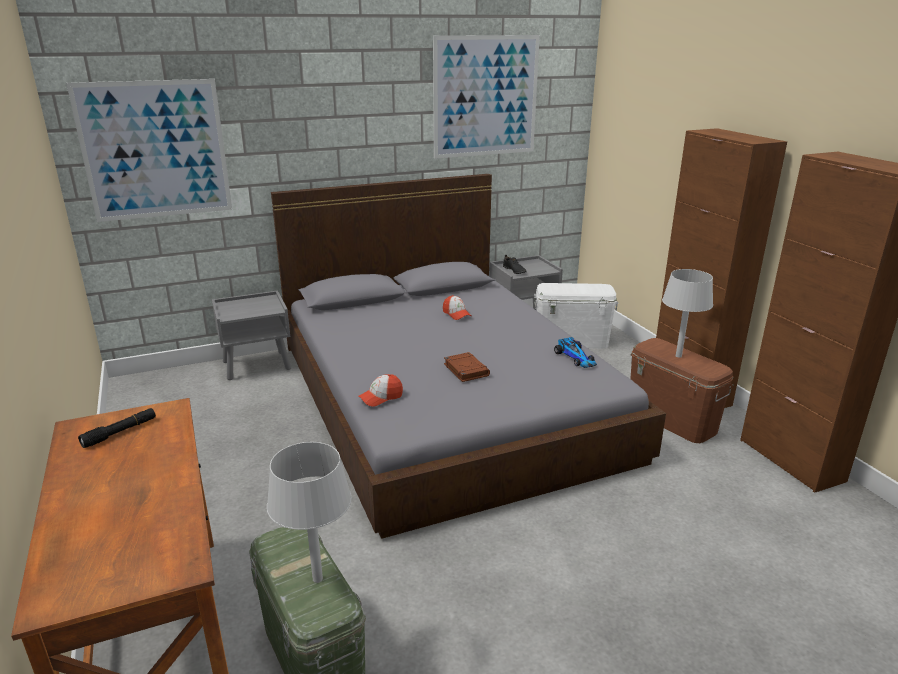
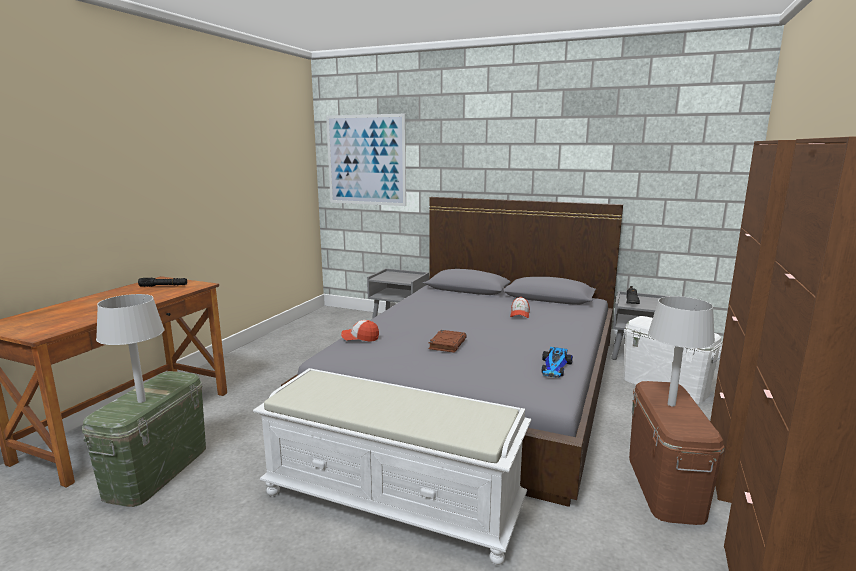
camera: 45 degrees right, 10 degrees down
picture [433,35,540,159] -> none
none -> white bench [253,368,531,565]

